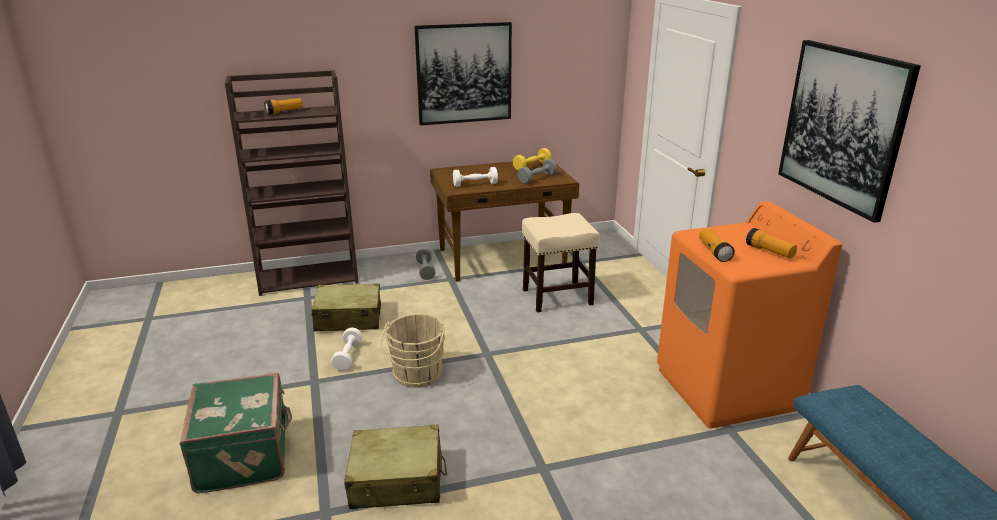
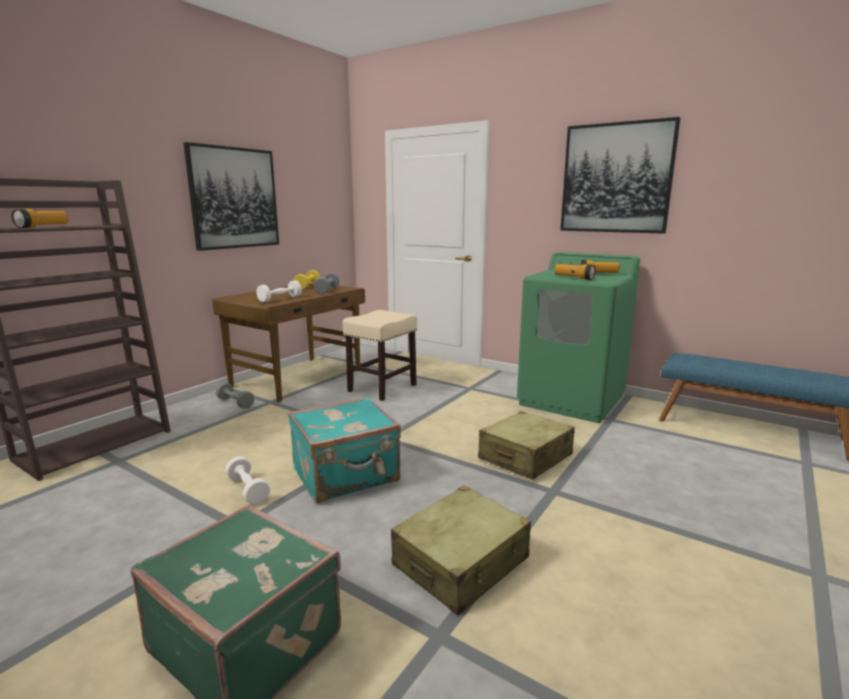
camera: 40 degrees left, 10 degrees down
beige suitcase [311,283,381,331] -> beige suitcase moved to [478,411,575,480]
beige bucket [380,314,445,387] -> turquoise suitcase [288,397,401,503]
orange washing machine [657,201,842,429] -> green washing machine [517,252,640,423]

